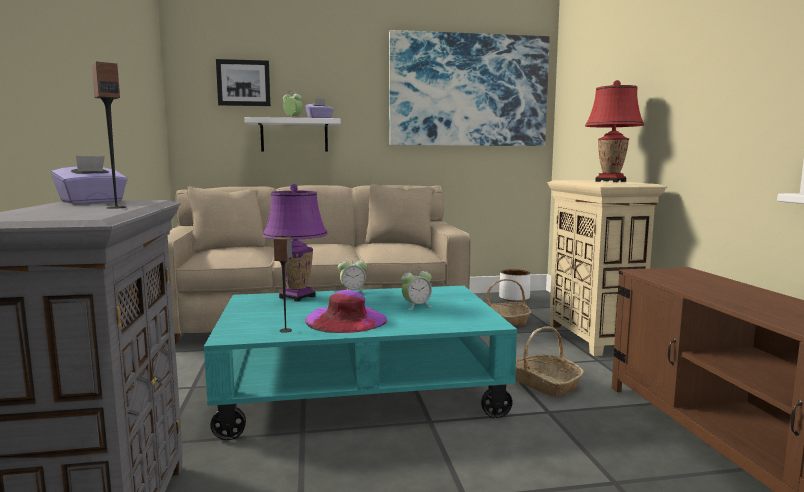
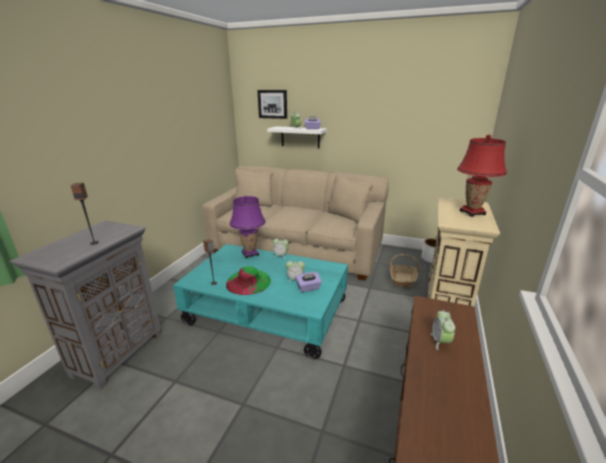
camera: 30 degrees right, 15 degrees up
purple tissue box [51,156,128,204] -> purple tissue box moved to [296,272,322,292]
purple hat [305,290,387,333] -> green hat [226,266,271,295]
picture [389,30,550,146] -> none
basket [515,326,584,397] -> none
none -> alarm clock [430,310,455,350]

